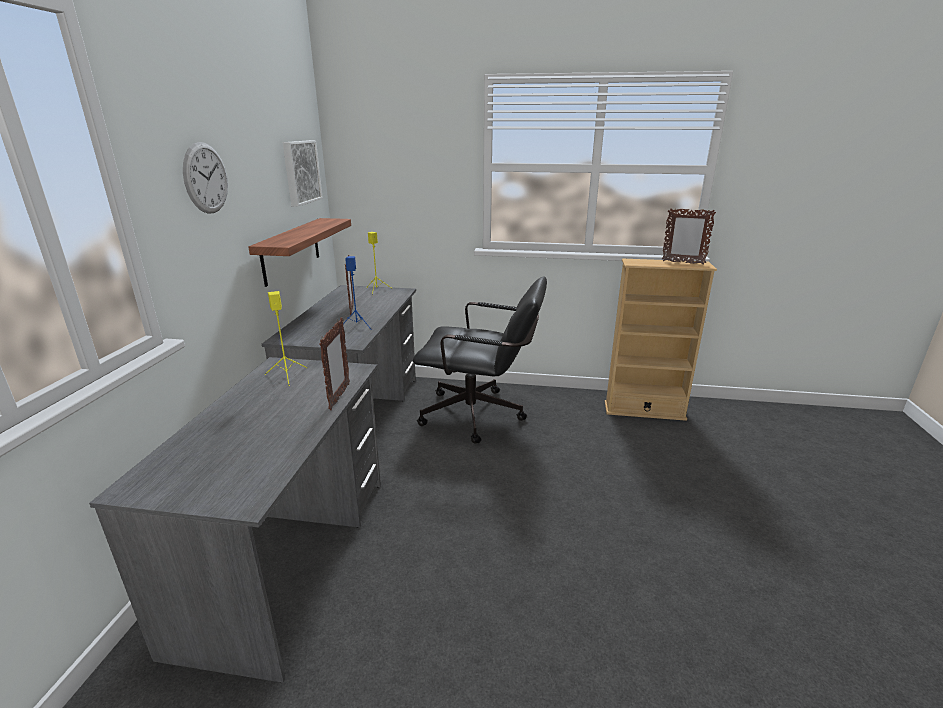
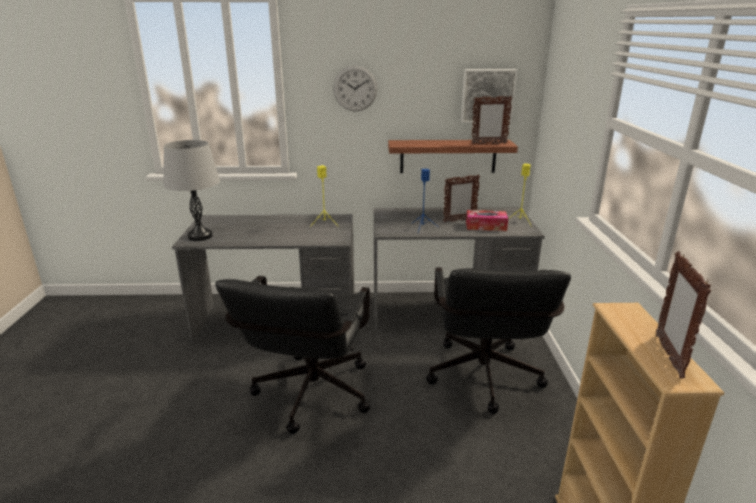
camera: 80 degrees right, 0 degrees up
picture frame [319,317,350,410] -> picture frame moved to [472,95,512,144]
none -> grey table lamp [163,140,220,241]
none -> black office chair [215,276,370,434]
none -> tissue box [466,210,508,231]

